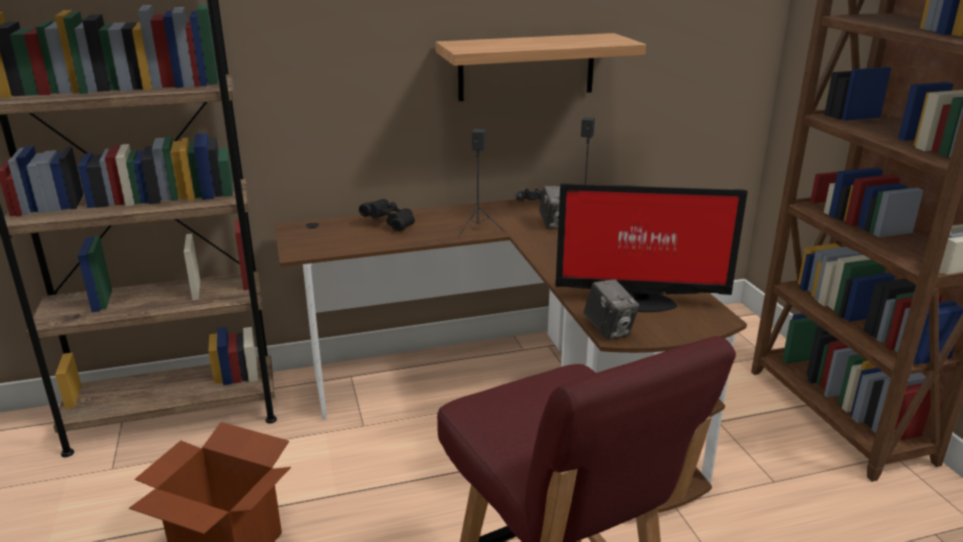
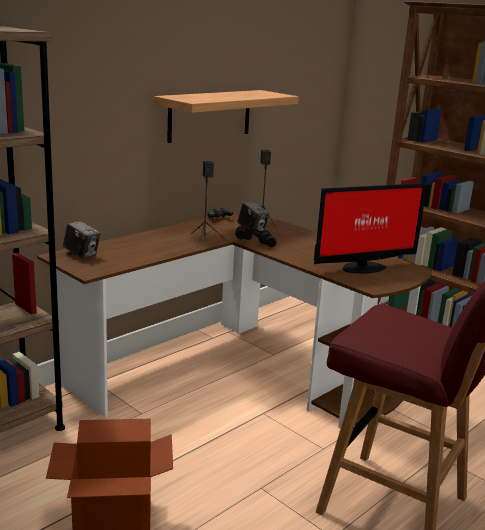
camera: 30 degrees left, 5 degrees down
black binoculars [359,199,415,232] -> black binoculars moved to [235,225,277,247]
camera [584,279,640,340] -> camera moved to [63,221,101,258]

